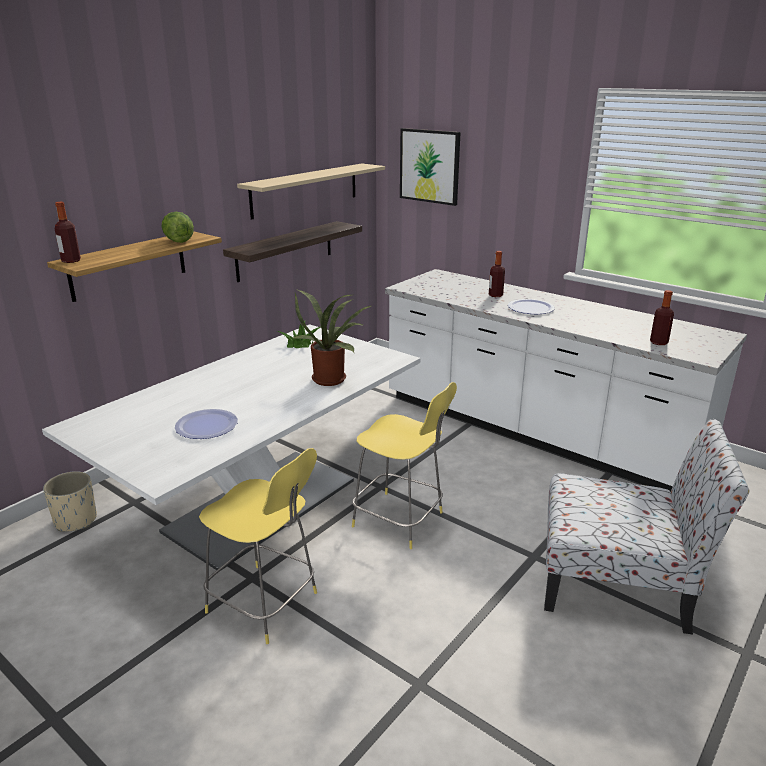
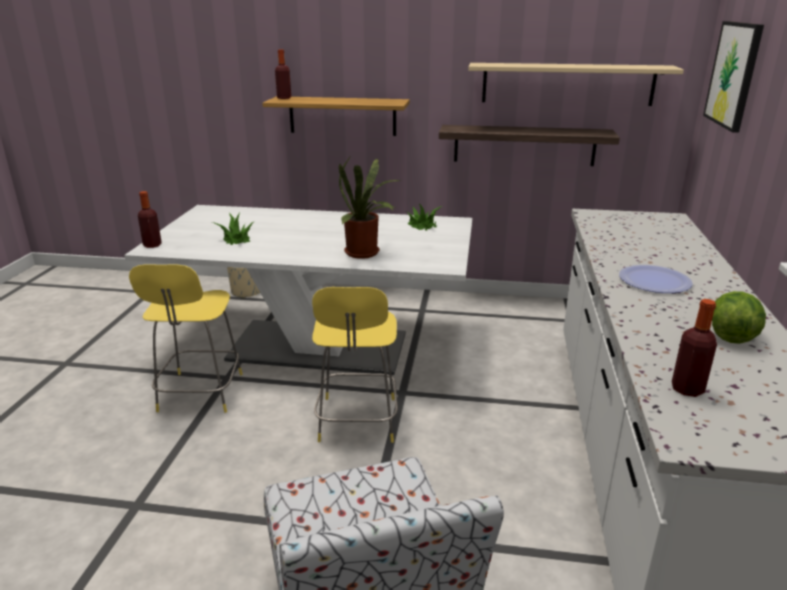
camera: 60 degrees right, 0 degrees up
lettuce [162,212,194,243] -> lettuce moved to [712,291,766,344]
plate [175,409,238,439] -> potted plant [212,212,253,245]
bottle [489,251,505,297] -> bottle moved to [138,191,162,248]

